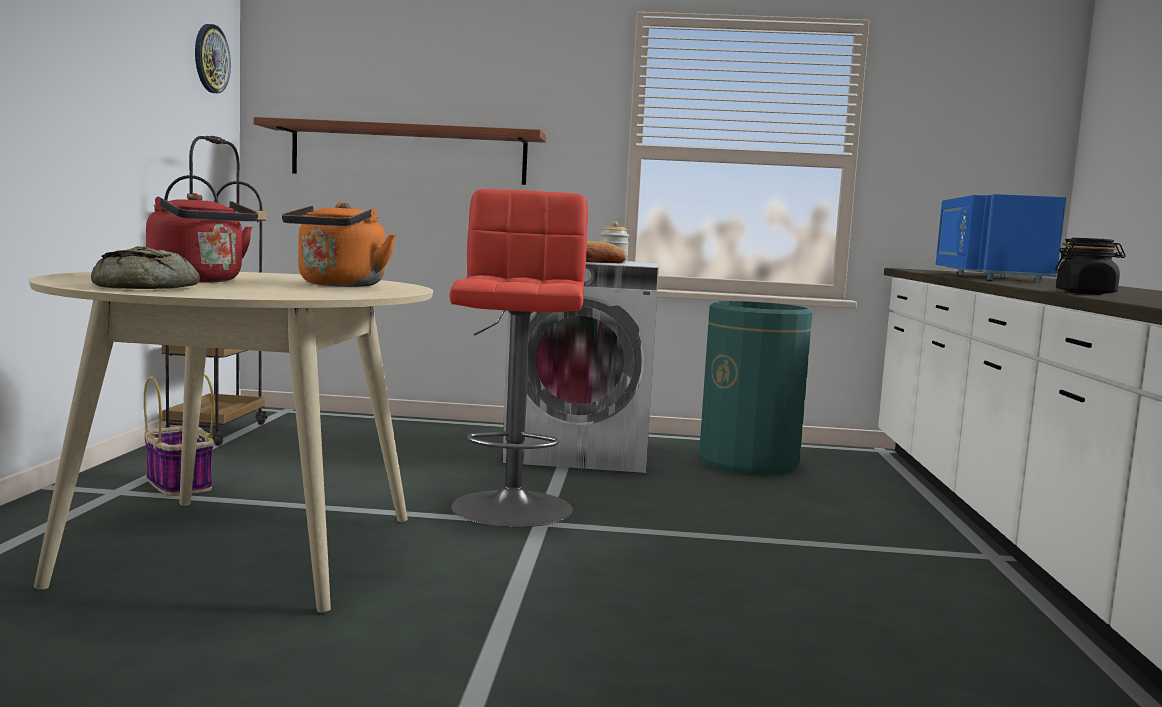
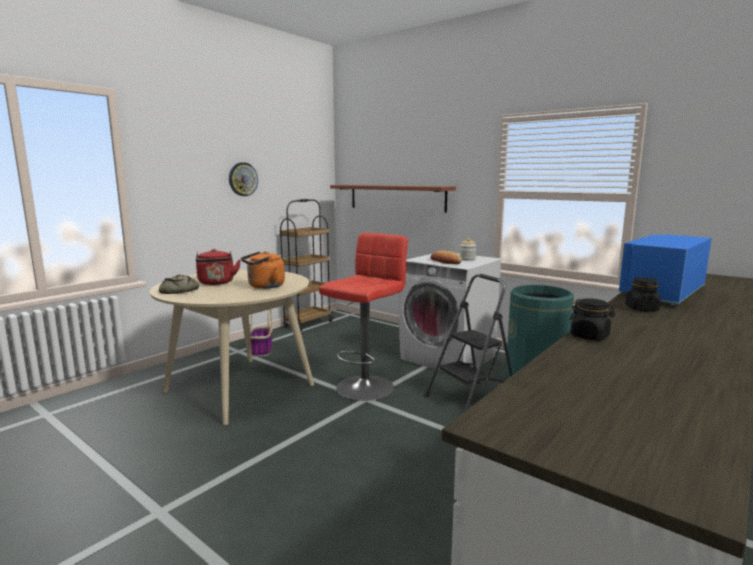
camera: 35 degrees right, 5 degrees up
wall clock [195,24,231,93] -> wall clock moved to [229,162,258,196]
none -> black step ladder [423,274,513,412]
none -> black jar [625,277,661,311]

